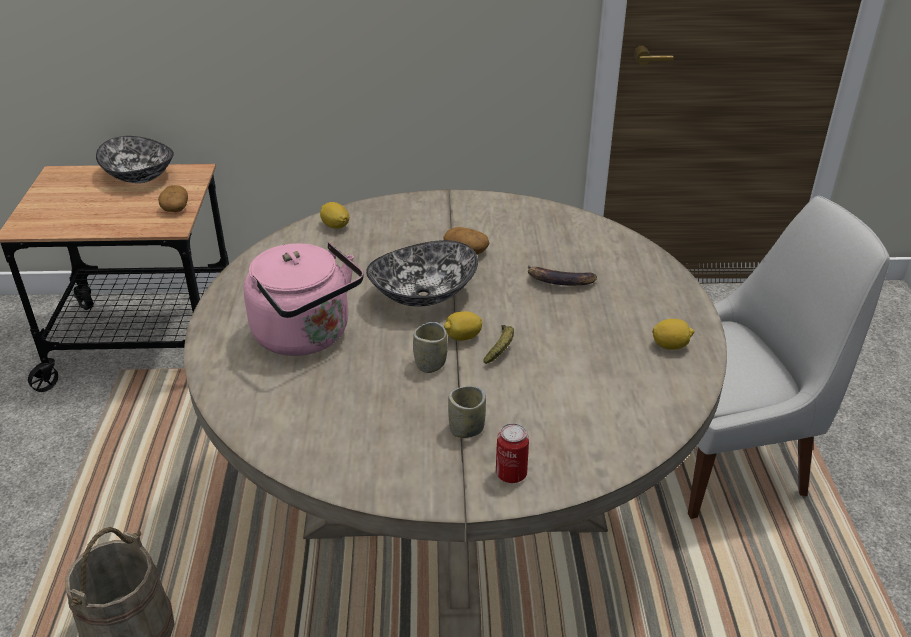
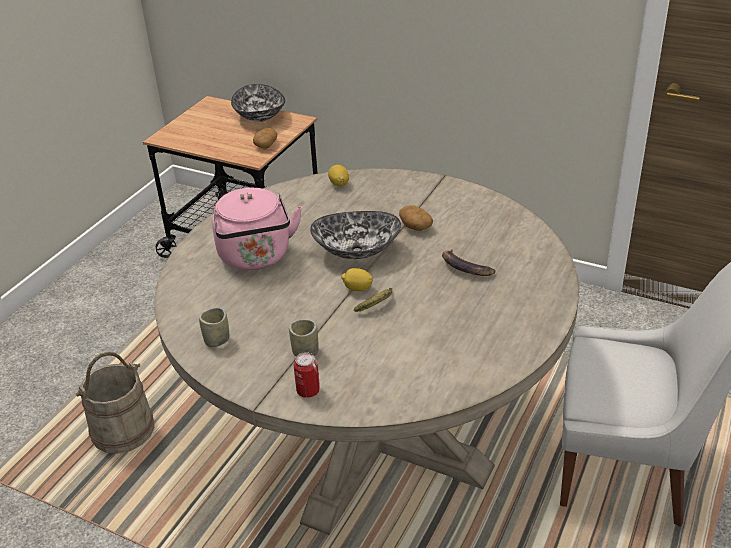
camera: 30 degrees right, 0 degrees up
cup [413,322,448,373] -> cup moved to [199,308,229,347]
lemon [652,319,694,350] -> none

